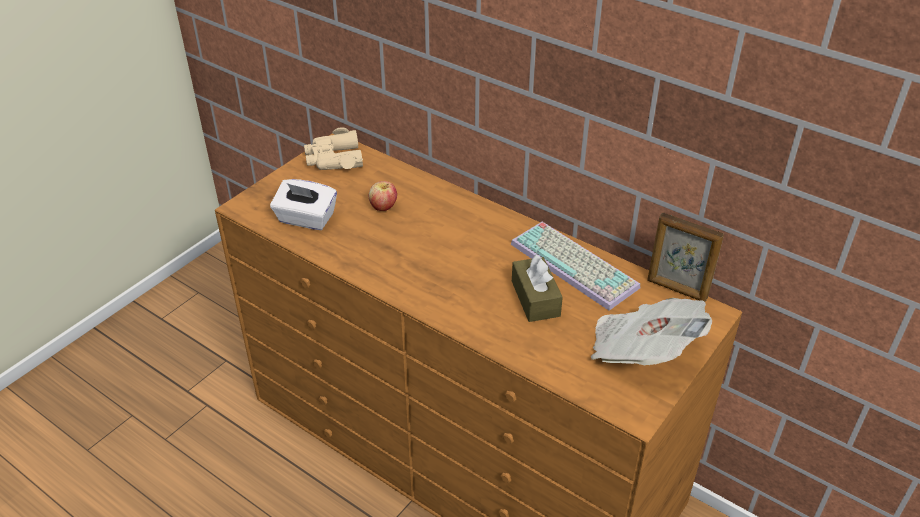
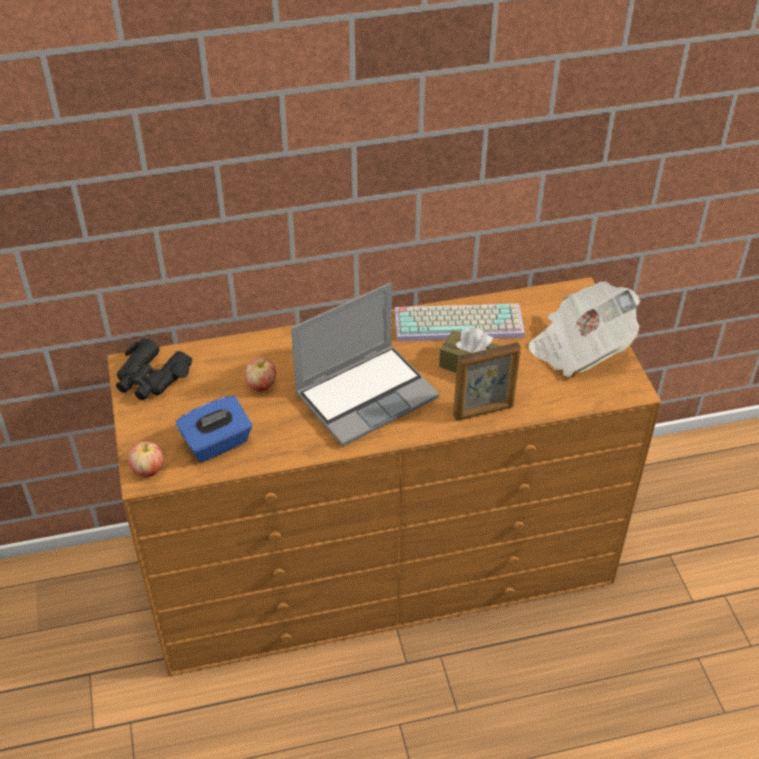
camera: 50 degrees left, 5 degrees up
white tissue box [270,179,337,230] -> blue tissue box [176,396,252,462]
beige binoculars [304,128,363,170] -> black binoculars [116,338,192,400]
picture frame [647,213,724,302] -> picture frame moved to [453,342,521,421]
none -> apple [128,441,163,477]
none -> laptop [291,282,440,446]

